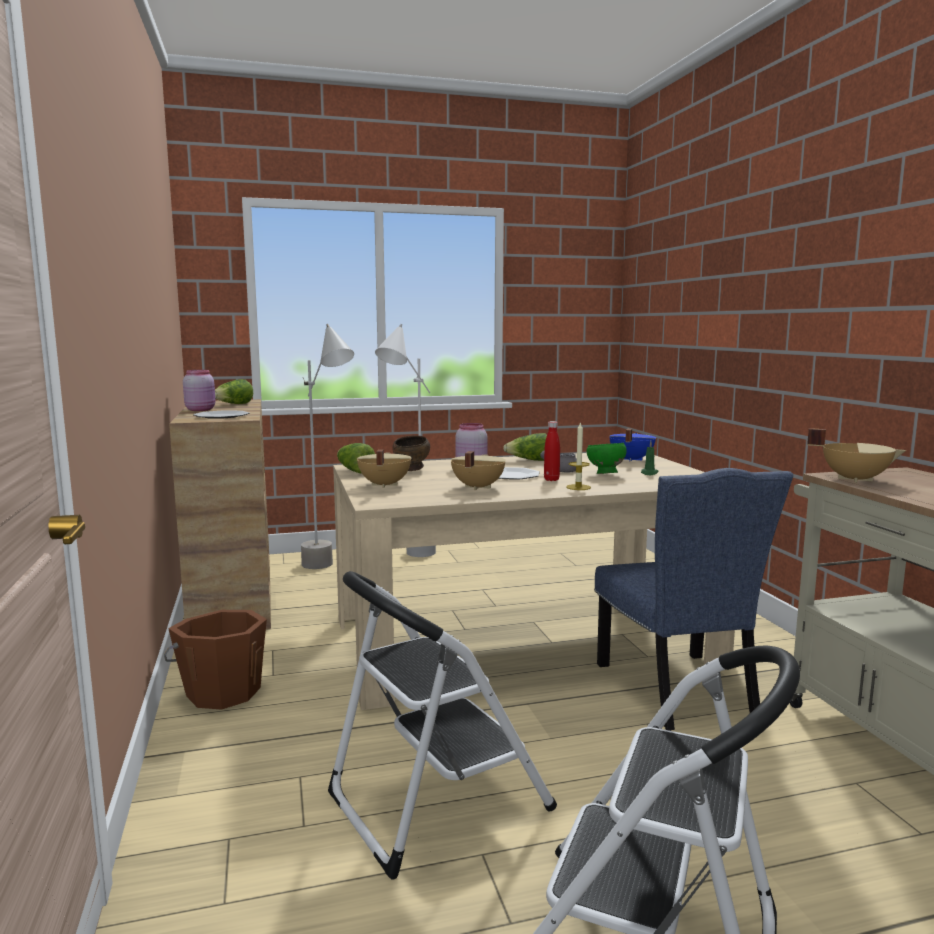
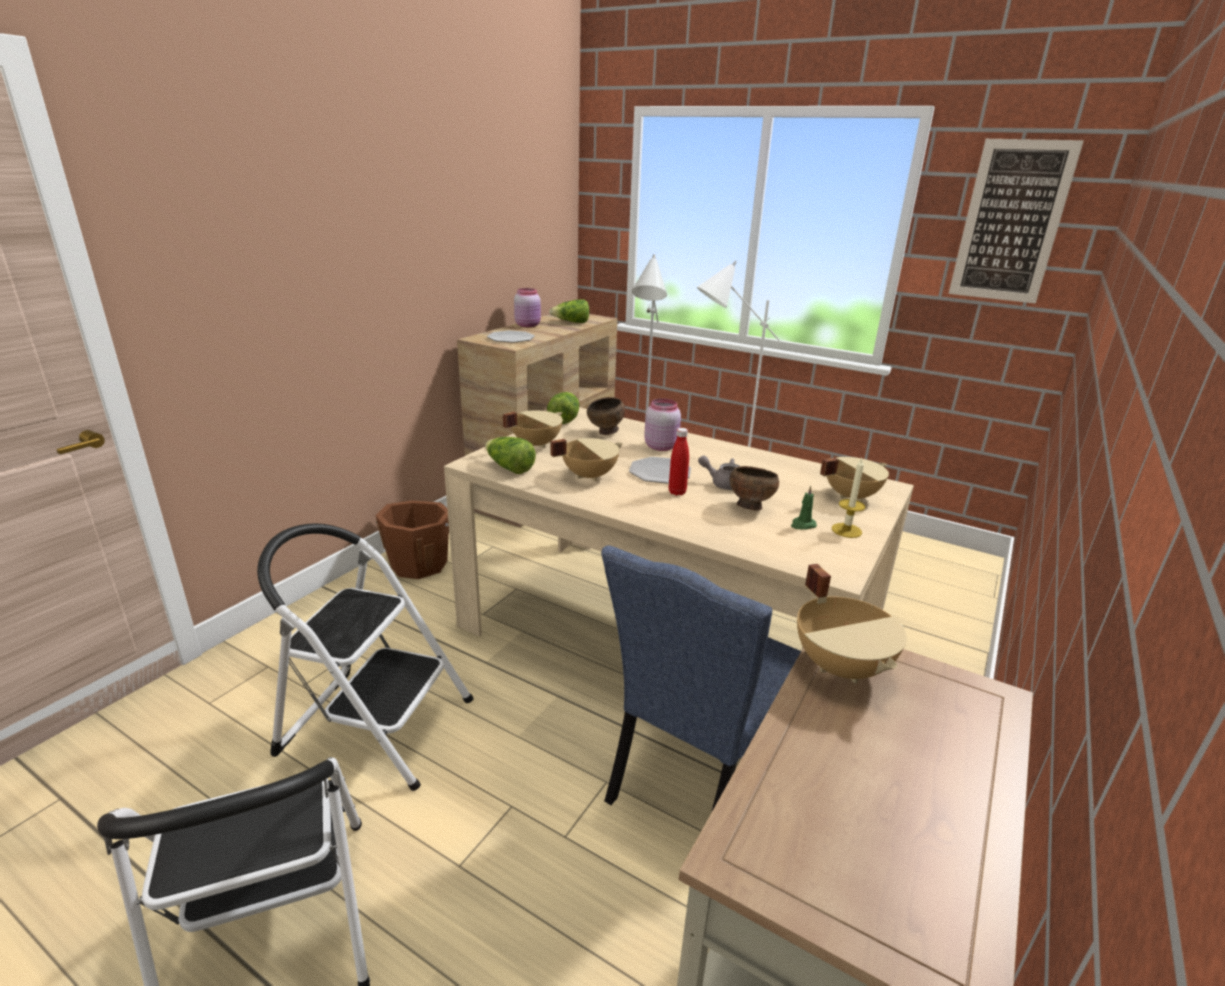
camera: 45 degrees right, 15 degrees up
lettuce [503,433,547,461] -> lettuce moved to [485,437,536,474]
candle [566,422,591,490] -> candle moved to [832,459,865,538]
green bowl [586,443,627,474] -> brown bowl [730,466,779,511]
blue cooking pot [610,429,656,462] -> beige cooking pot [820,457,889,502]
none -> picture [949,139,1084,304]

